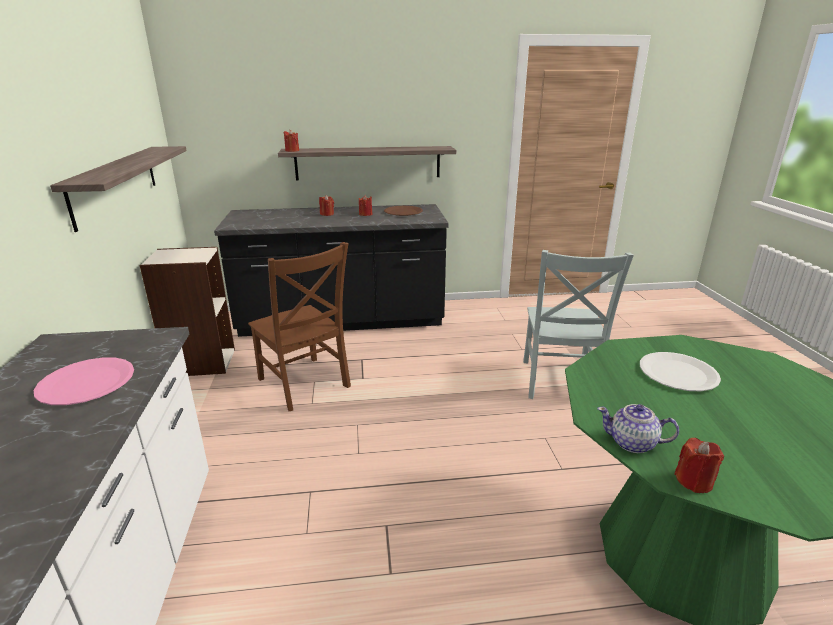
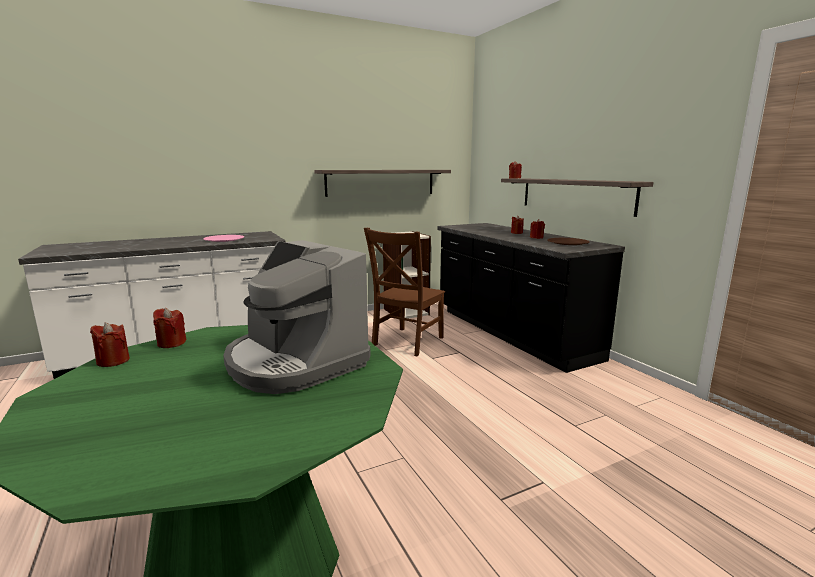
camera: 70 degrees right, 10 degrees down
grey chair [523,250,634,399] -> none
teapot [597,404,679,453] -> red candle [153,308,187,348]
white plate [640,352,721,391] -> coffee machine [223,240,371,394]

